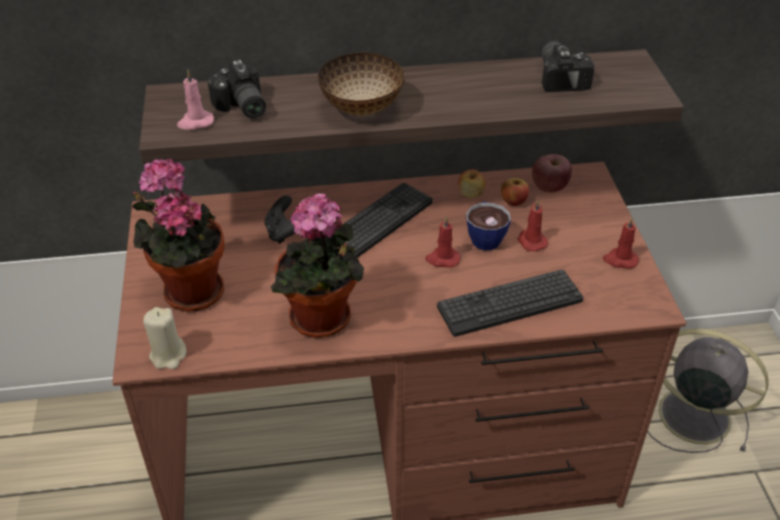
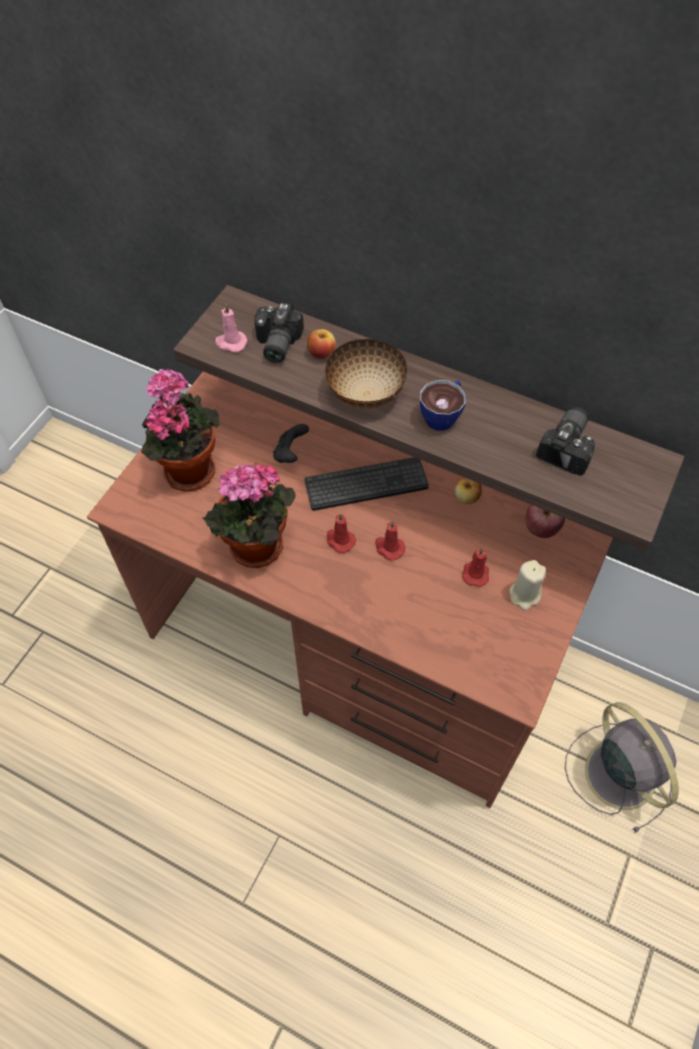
camera: 35 degrees right, 15 degrees up
beige candle [143,307,186,369] -> beige candle moved to [510,560,546,610]
keyboard [437,269,583,337] -> none
cup [466,201,511,250] -> cup moved to [420,380,466,431]
apple [501,178,529,206] -> apple moved to [307,329,336,359]
red candle [603,217,639,269] -> red candle moved to [327,513,356,553]

